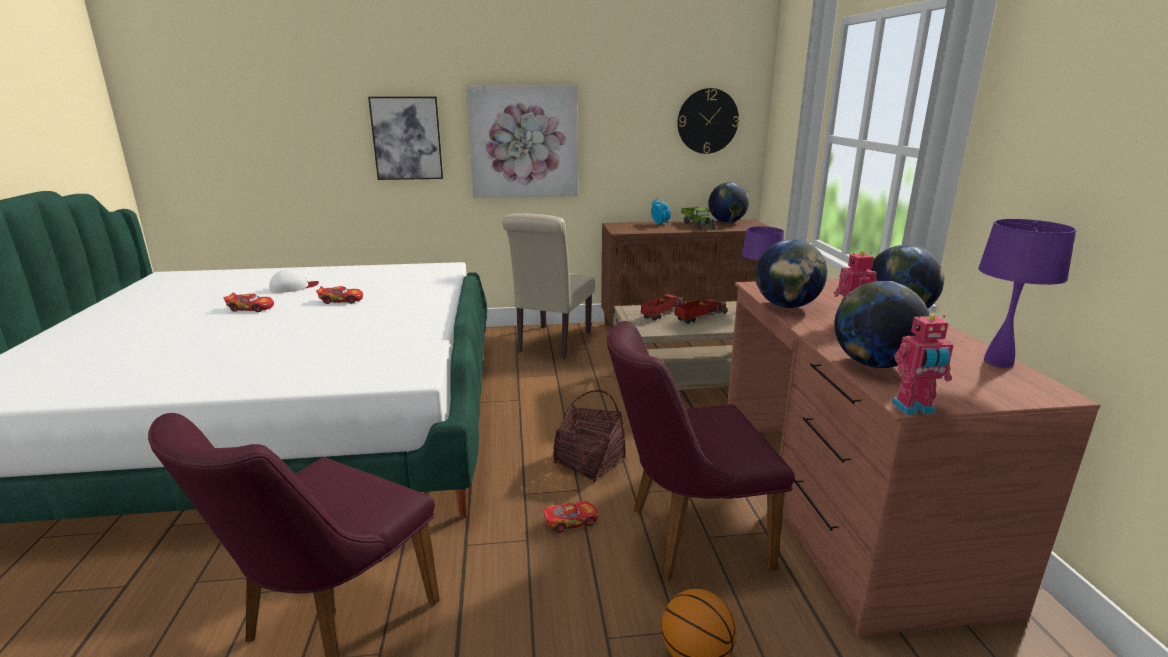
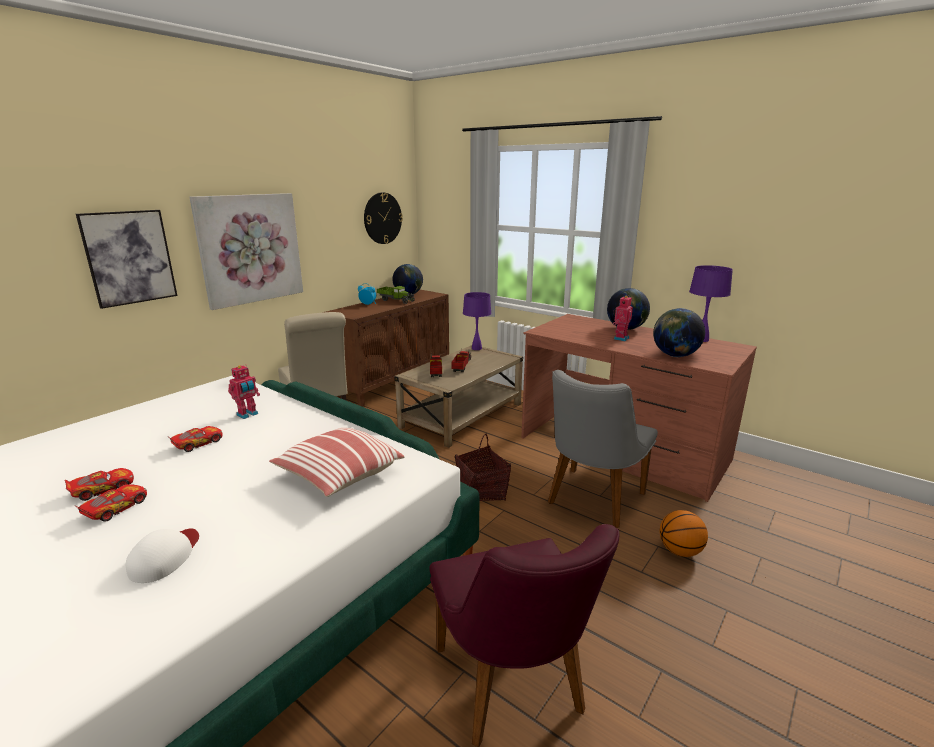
camera: 45 degrees left, 0 degrees up
white cap [269,269,319,293] -> white cap moved to [126,528,199,583]
toy car [542,501,598,532] -> toy car moved to [75,484,147,522]
purple chair [607,321,795,581] -> grey chair [548,370,658,528]
globe [755,239,827,308] -> none
toy robot [891,314,954,415] -> toy robot moved to [228,365,260,419]
none -> pillow [269,428,404,497]

